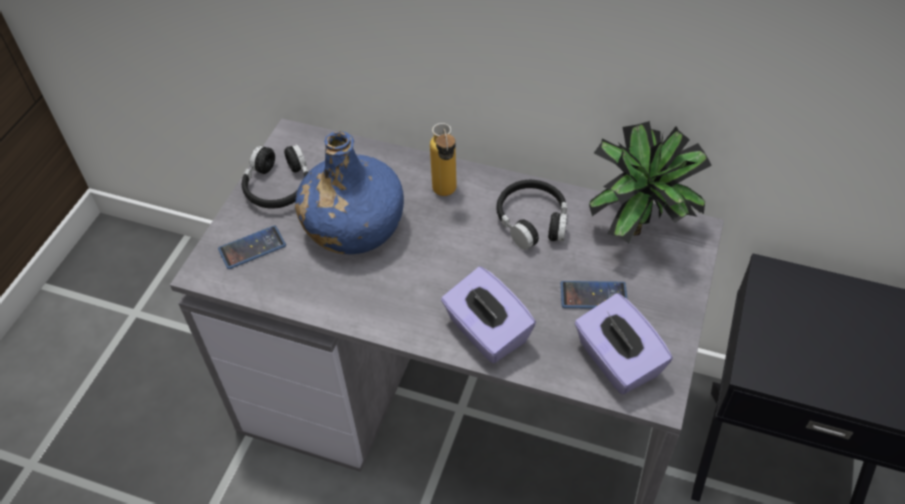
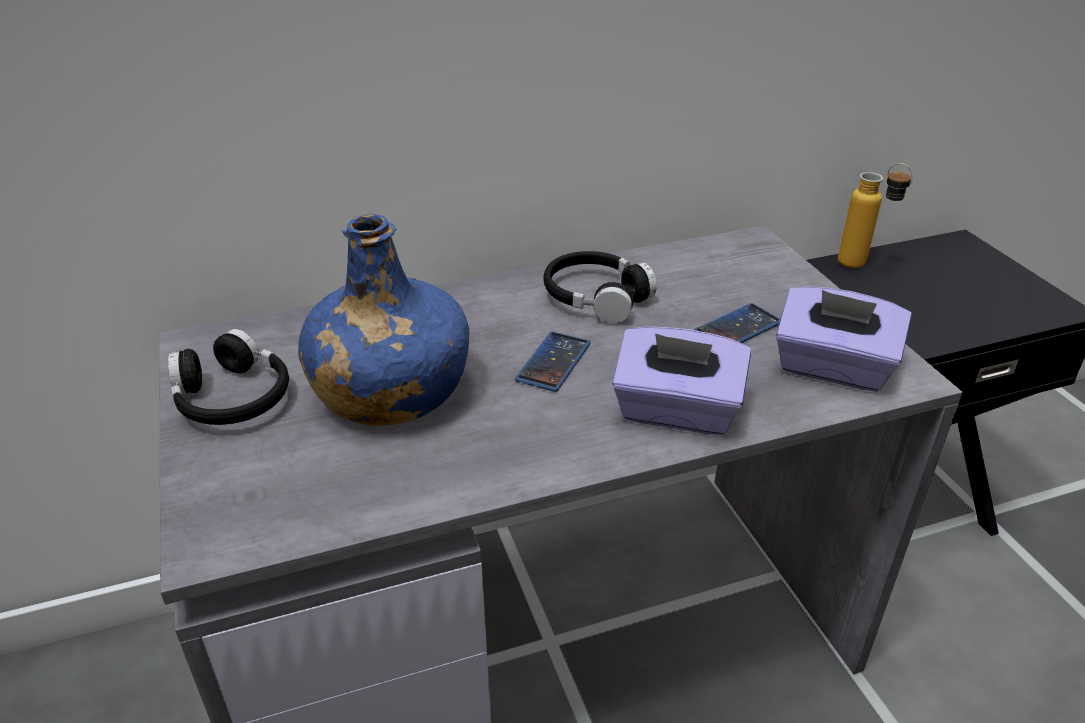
camera: 40 degrees left, 15 degrees down
phone [218,225,286,269] -> phone moved to [515,331,591,392]
bottle [430,123,457,196] -> bottle moved to [838,163,913,268]
potted plant [589,121,712,243] -> none

